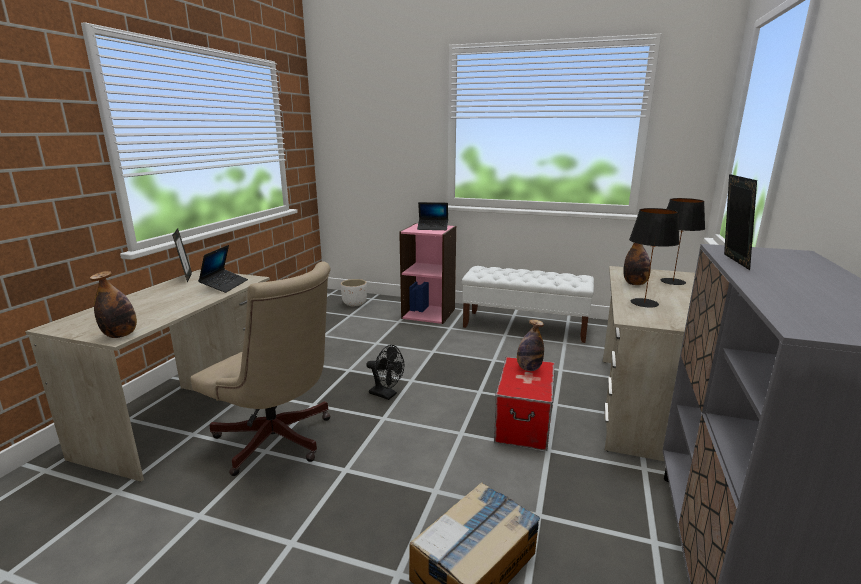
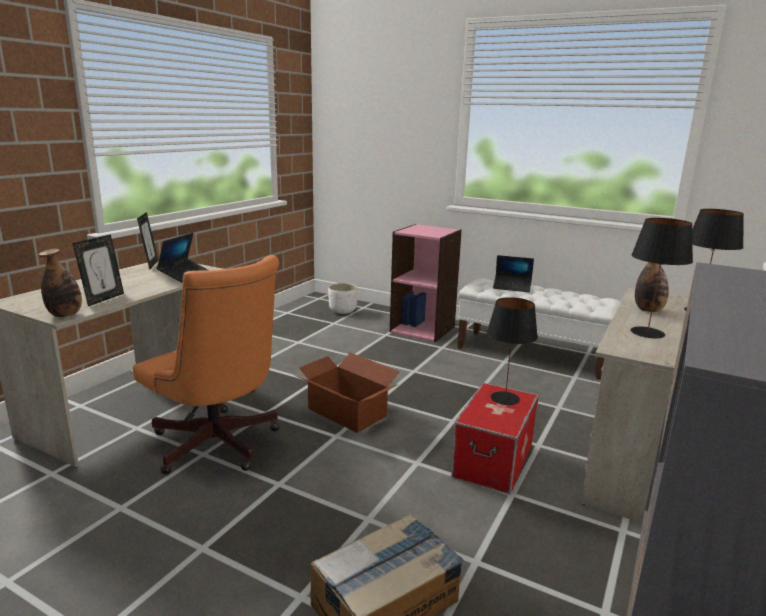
camera: 10 degrees right, 0 degrees up
beige office chair [190,262,331,476] -> orange office chair [133,255,280,474]
black fan [366,345,404,400] -> cardboard box [294,353,400,433]
laptop [417,202,448,230] -> laptop moved to [493,255,534,292]
bottle [517,319,544,371] -> black table lamp [487,297,538,405]
picture frame [724,174,757,270] -> picture frame moved to [73,235,124,306]

